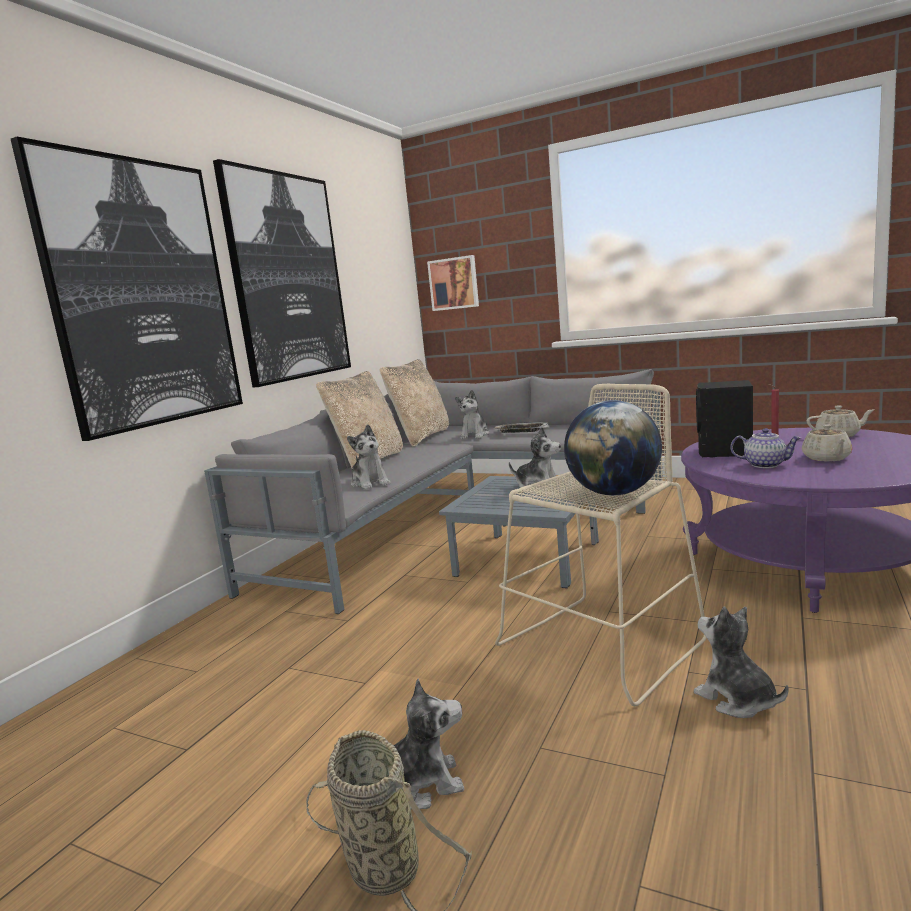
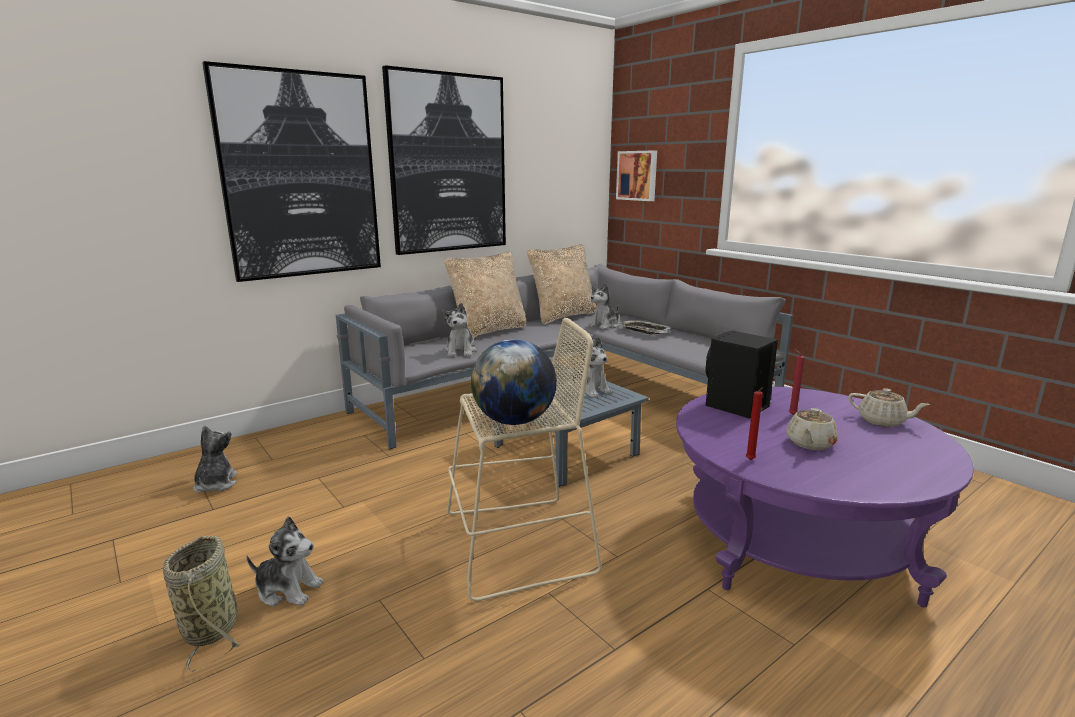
camera: 25 degrees right, 5 degrees up
plush toy [694,607,788,718] -> plush toy moved to [193,425,238,493]
teapot [730,428,801,468] -> none
none -> red candle [746,387,763,460]

